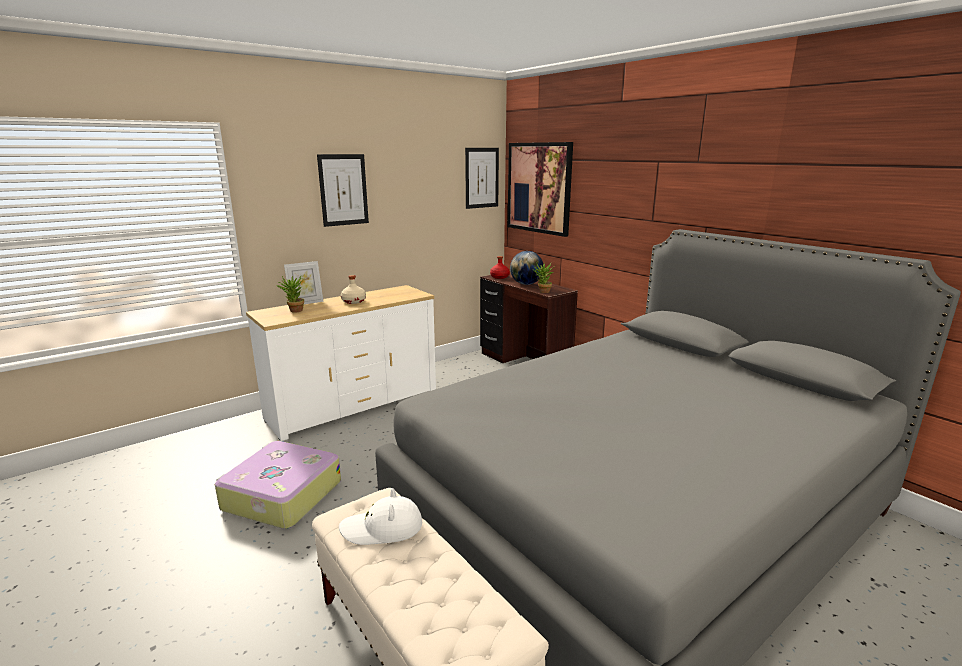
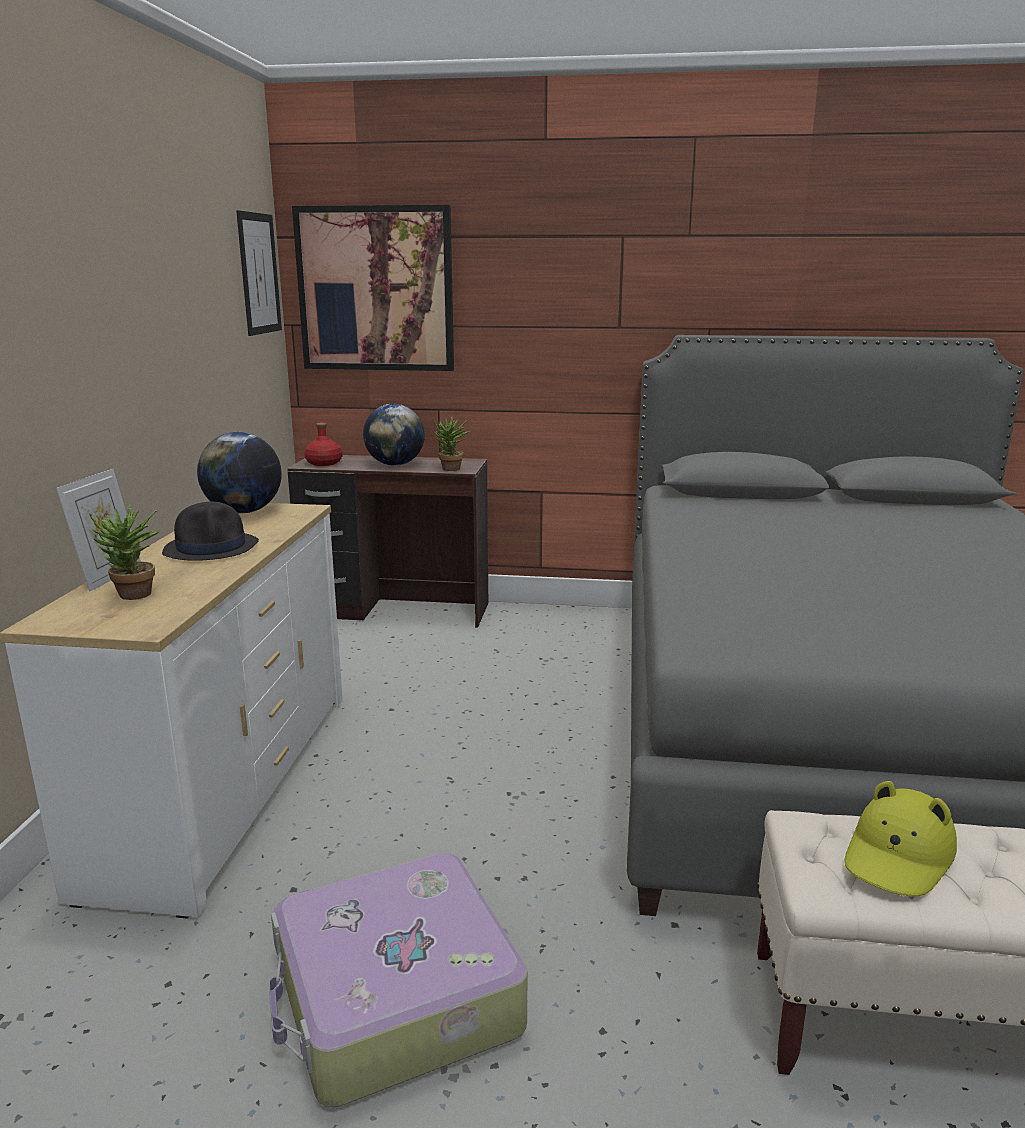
camera: 45 degrees left, 0 degrees up
picture [317,154,369,227] -> none
white hat [339,488,422,545] -> yellow hat [844,781,957,896]
beige bottle [341,275,366,304] -> black hat [162,502,259,561]
none -> globe [197,432,282,513]

